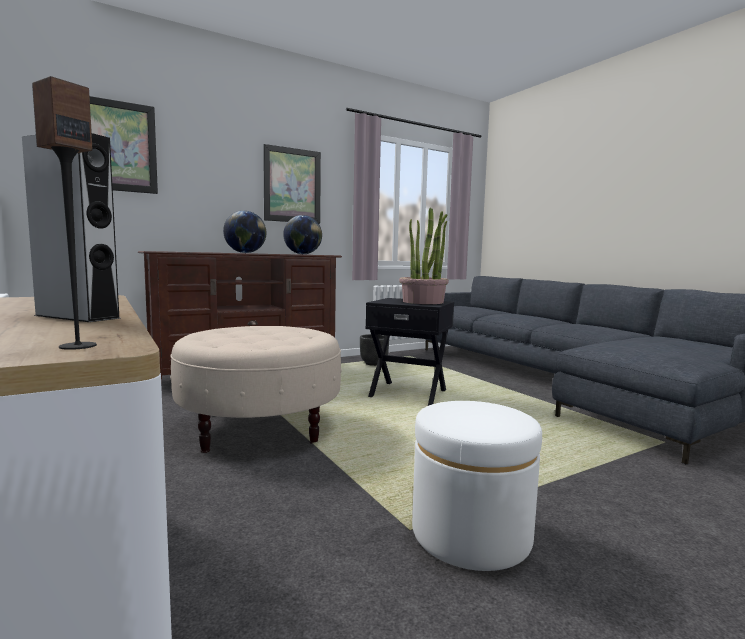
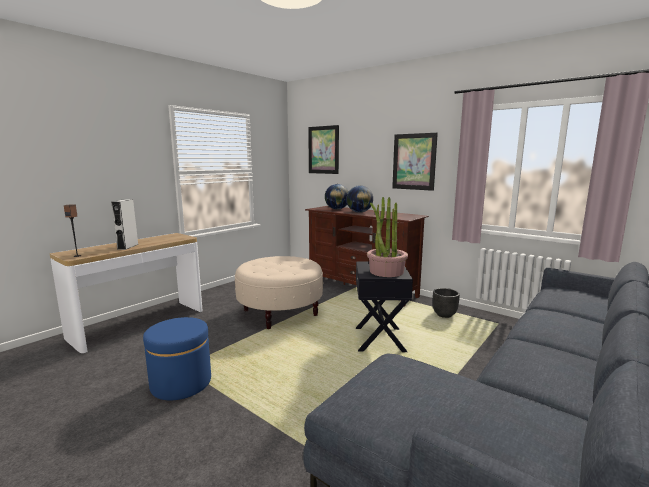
camera: 70 degrees right, 5 degrees up
globe [283,215,322,254] -> globe moved to [325,184,349,209]
white ottoman [412,401,542,571] -> blue ottoman [143,317,211,400]

